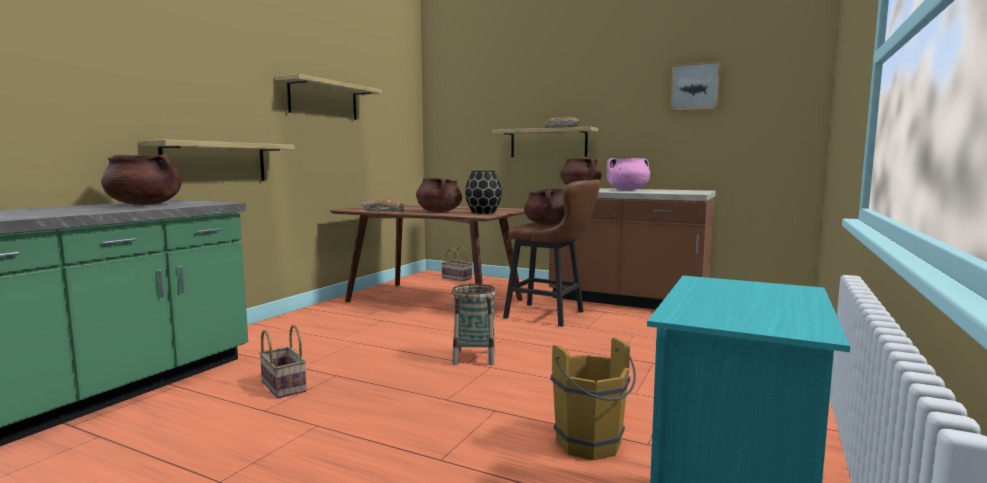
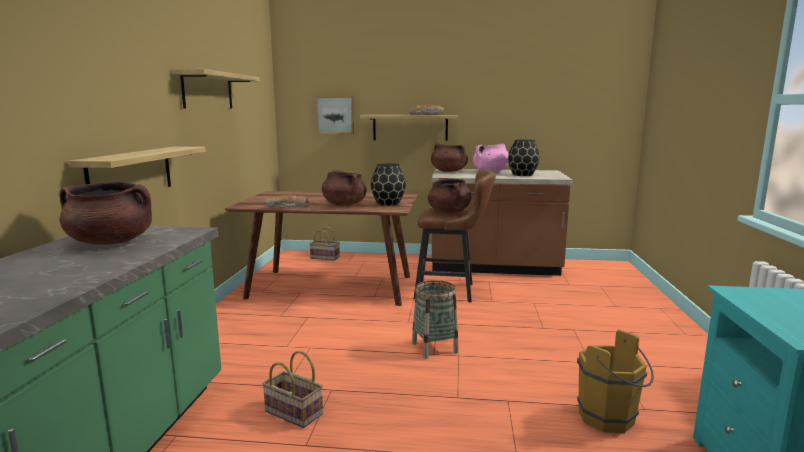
camera: 20 degrees left, 5 degrees up
picture [670,61,721,111] -> picture moved to [316,96,354,134]
none -> black vase [508,140,539,176]

